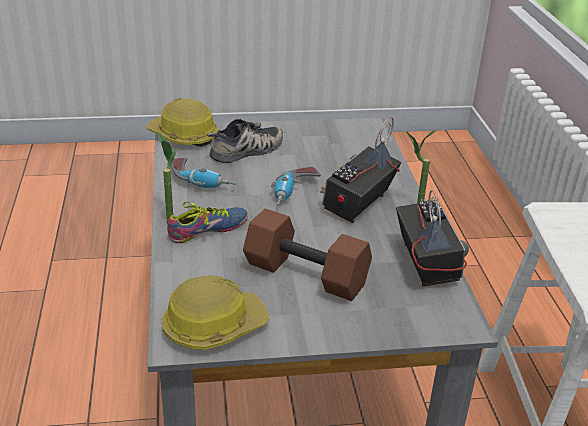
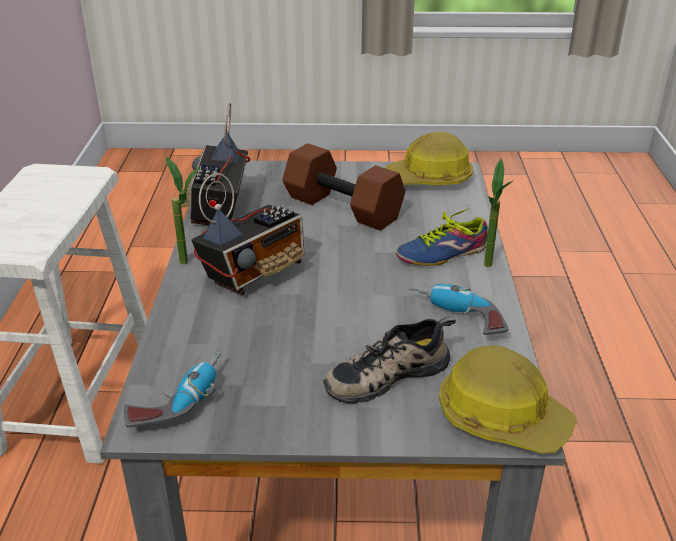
camera: 170 degrees left, 0 degrees up
power drill [271,167,321,206] -> power drill moved to [124,352,221,427]

